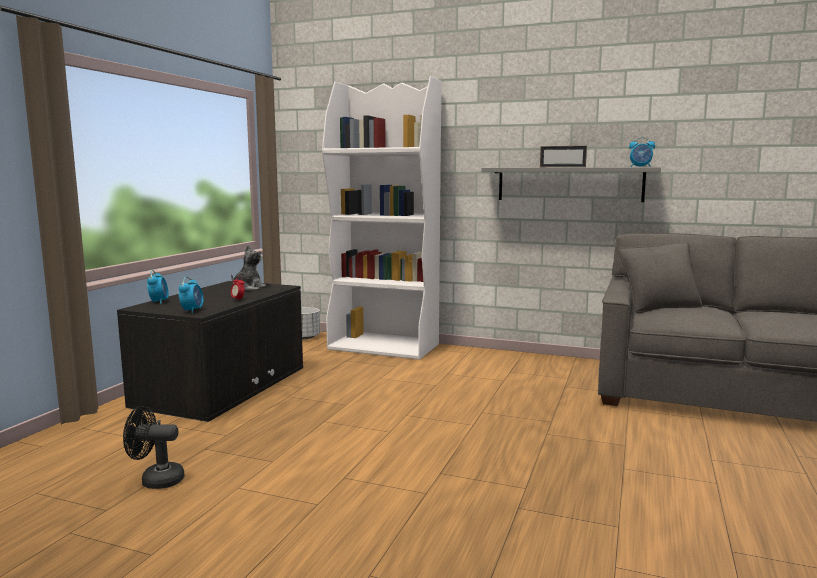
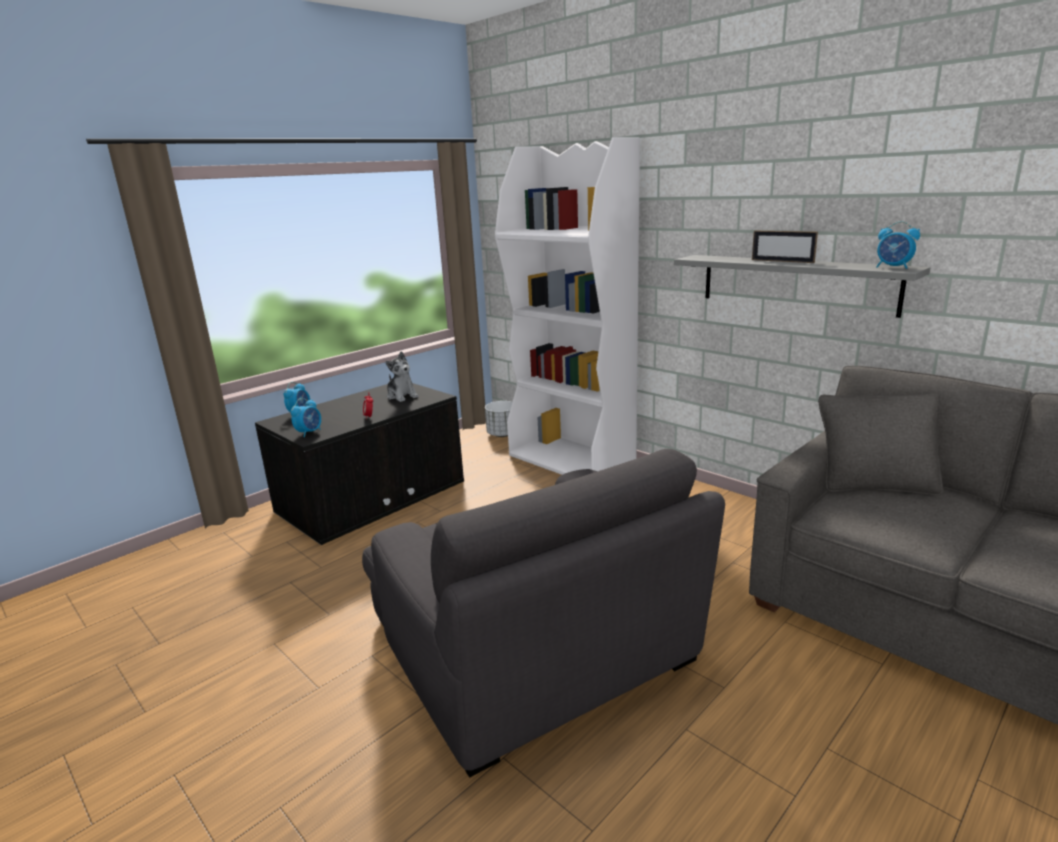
camera: 25 degrees right, 10 degrees up
black fan [123,406,185,489] -> none
plush toy [231,244,266,291] -> plush toy turned 90 degrees clockwise [386,351,419,402]
none -> grey armchair [362,449,725,778]

